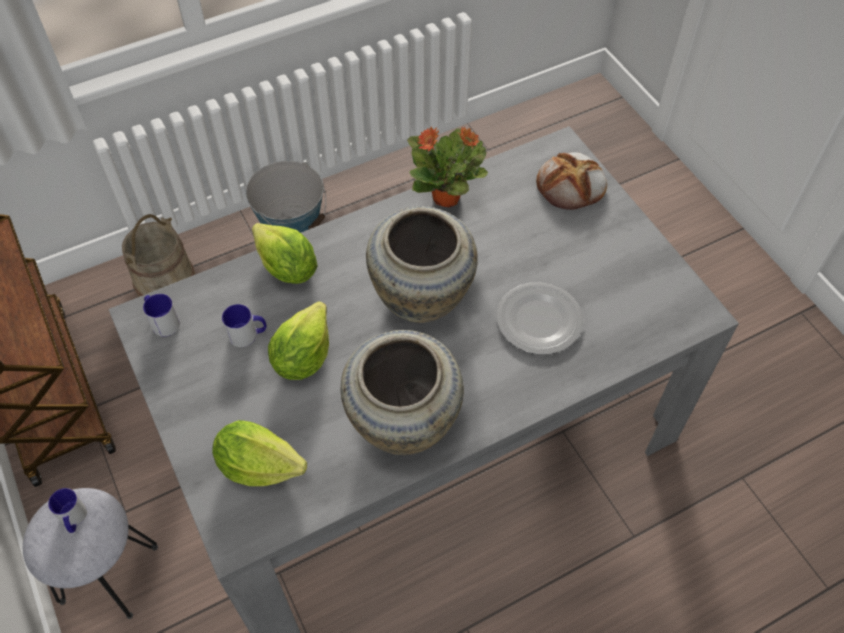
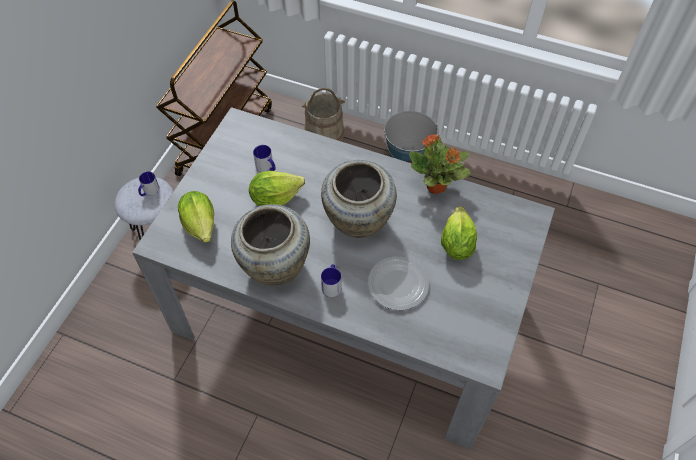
camera: 50 degrees right, 0 degrees up
mug [143,294,180,337] -> mug moved to [321,264,342,297]
lettuce [252,223,318,284] -> lettuce moved to [441,206,477,260]
bread [536,152,607,210] -> none

